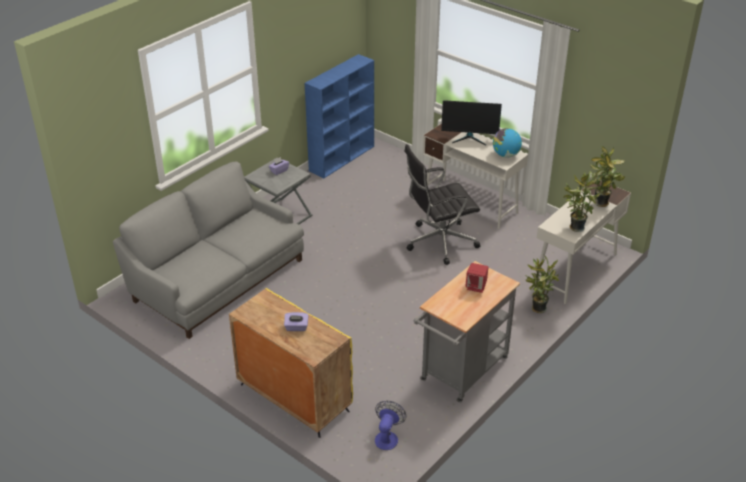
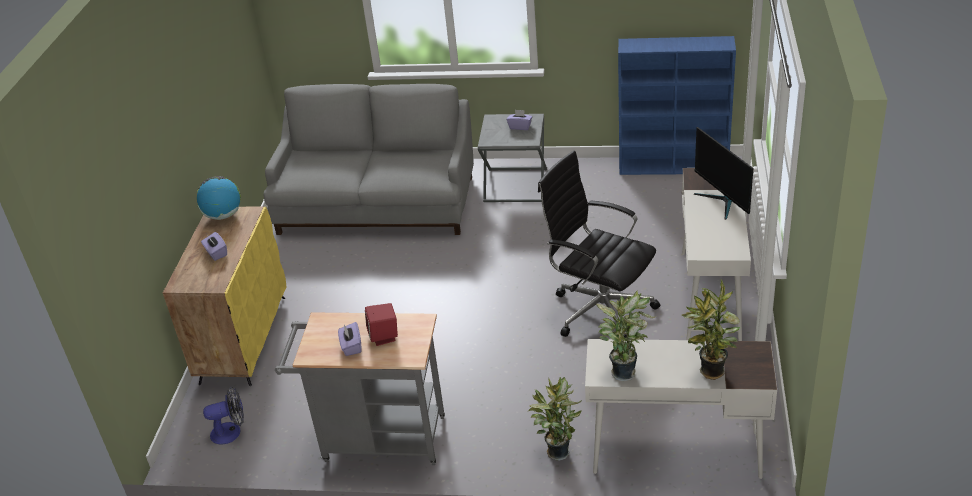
camera: 60 degrees right, 0 degrees up
globe [493,128,522,158] -> globe moved to [197,176,241,220]
none -> purple tissue box [338,322,362,356]

